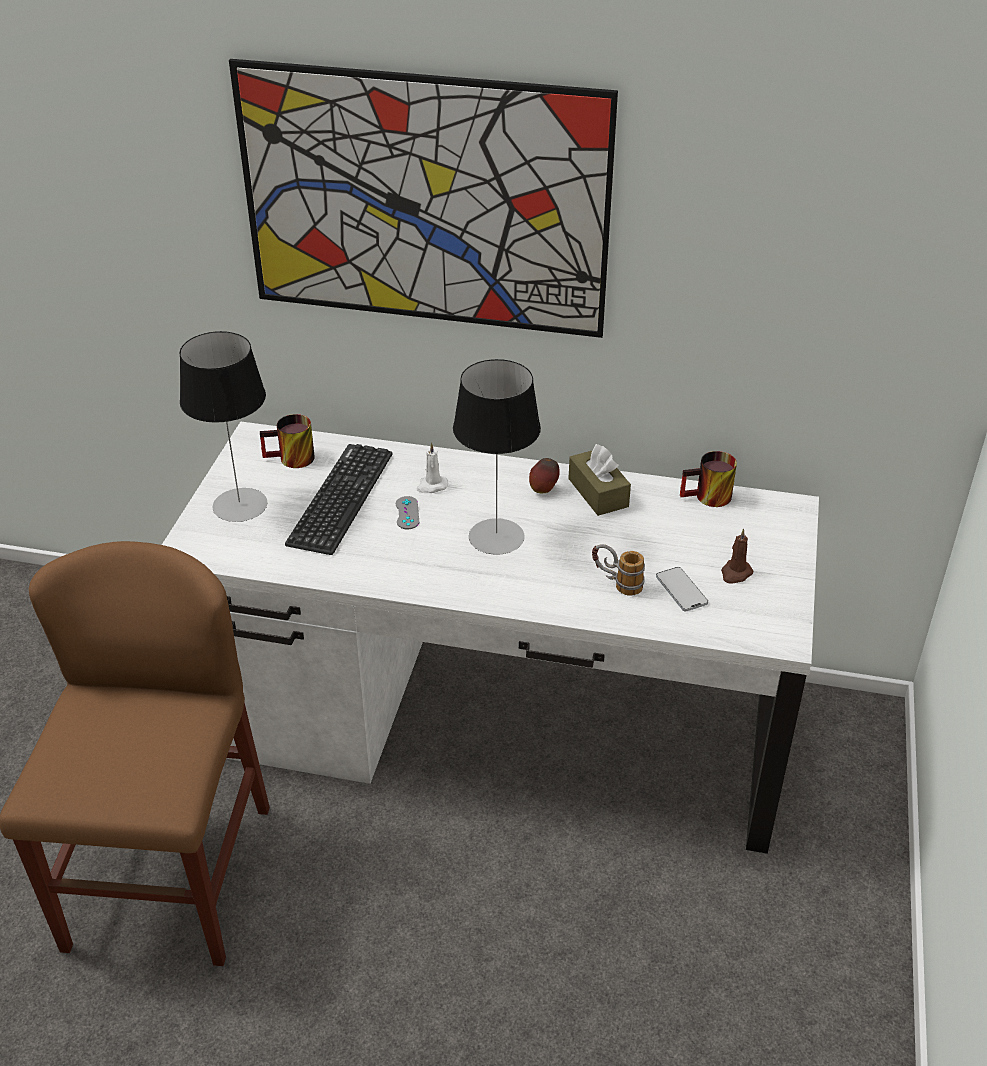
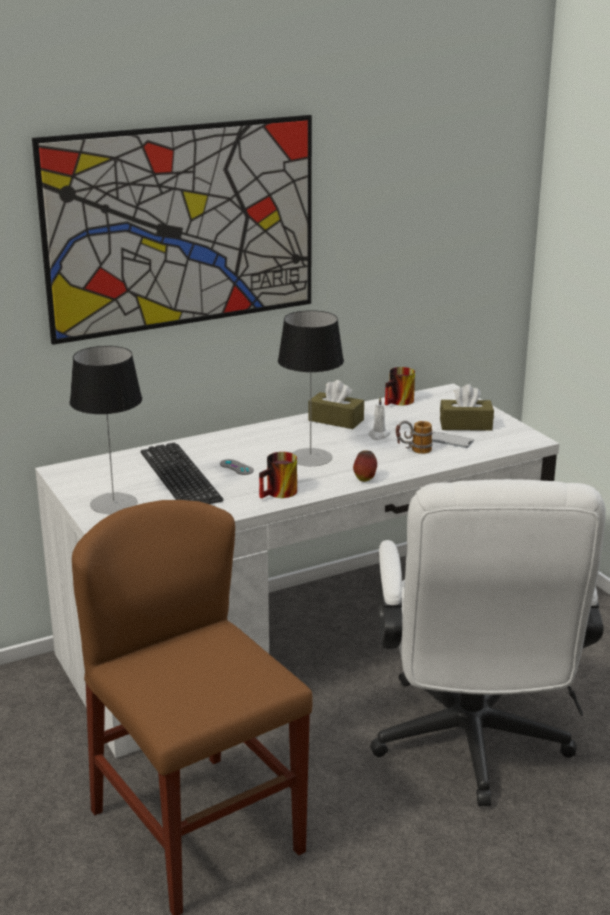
camera: 40 degrees left, 15 degrees down
mug [260,414,315,468] -> mug moved to [259,452,297,498]
white candle [416,443,448,493] -> white candle moved to [369,397,391,440]
apple [529,458,560,493] -> apple moved to [353,451,377,482]
brown candle [721,528,753,583] -> brown tissue box [440,384,494,431]
none -> white office chair [370,479,606,806]

